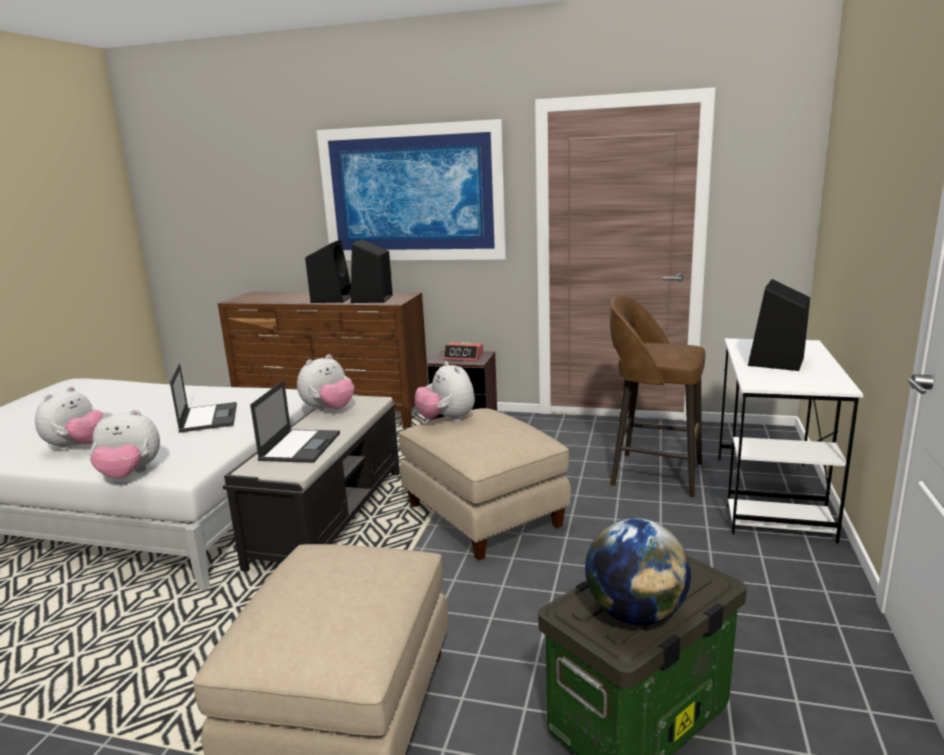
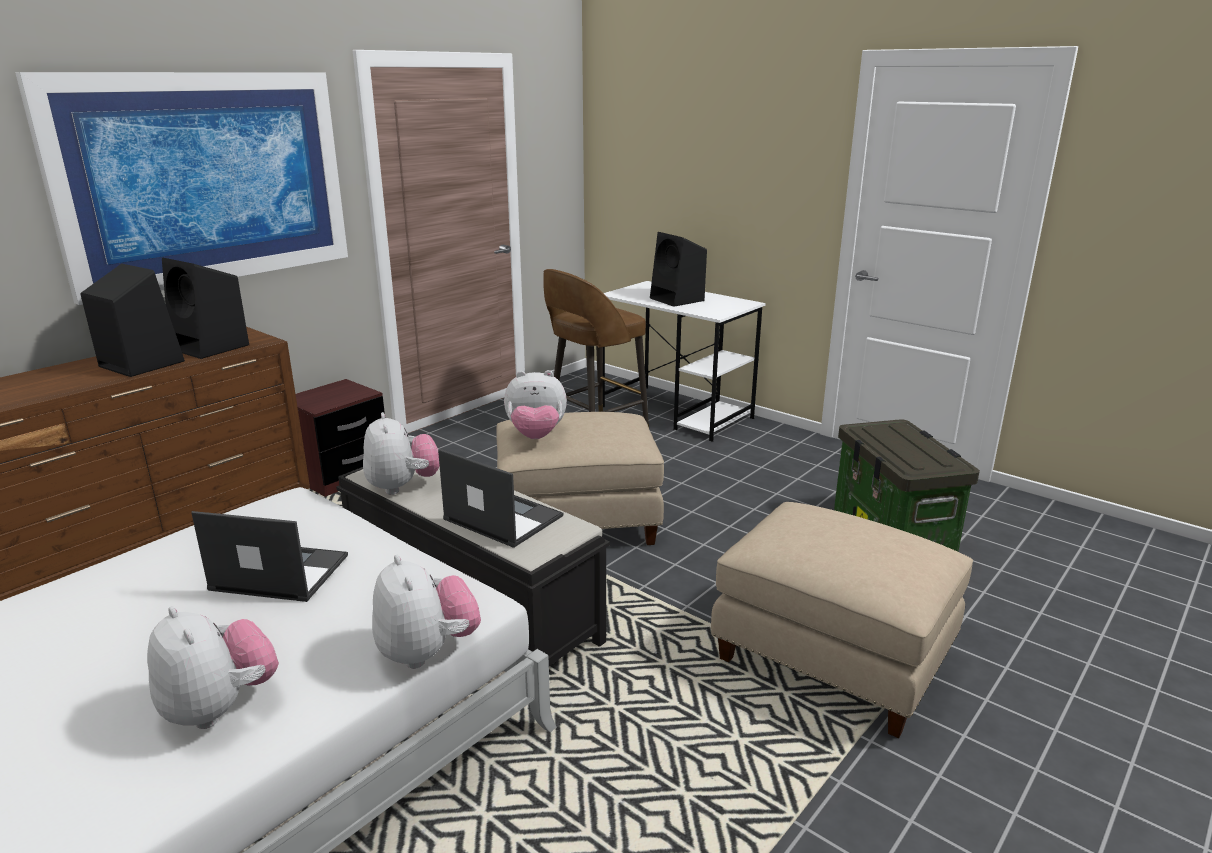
camera: 65 degrees left, 5 degrees up
plush toy [90,409,160,479] -> plush toy turned 45 degrees counterclockwise [372,555,481,669]
alarm clock [443,342,483,361] -> none
globe [585,518,691,625] -> none

